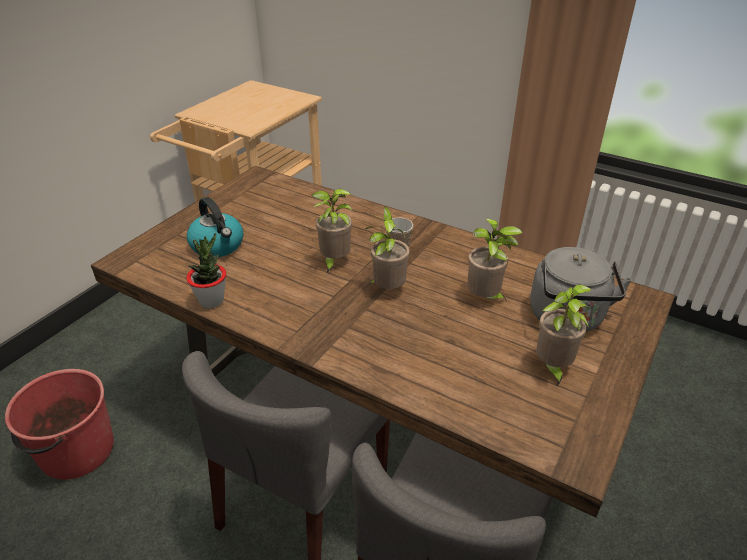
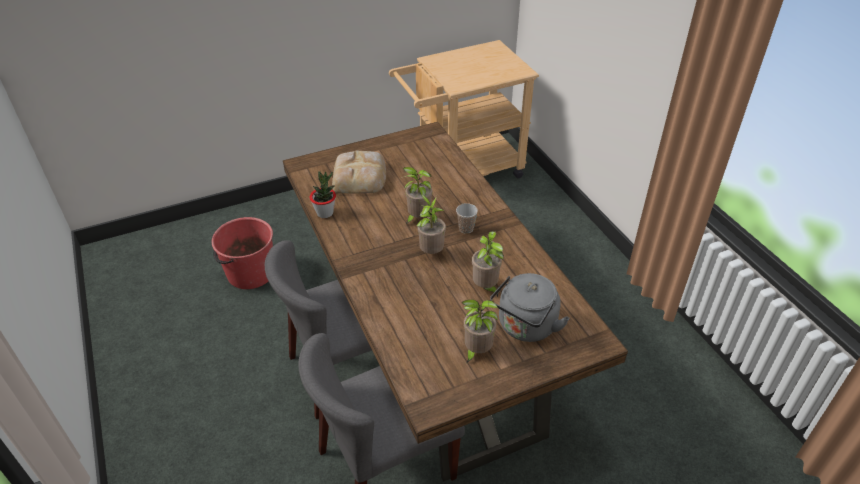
camera: 35 degrees right, 5 degrees up
kettle [187,197,244,257] -> bread [332,150,386,194]

